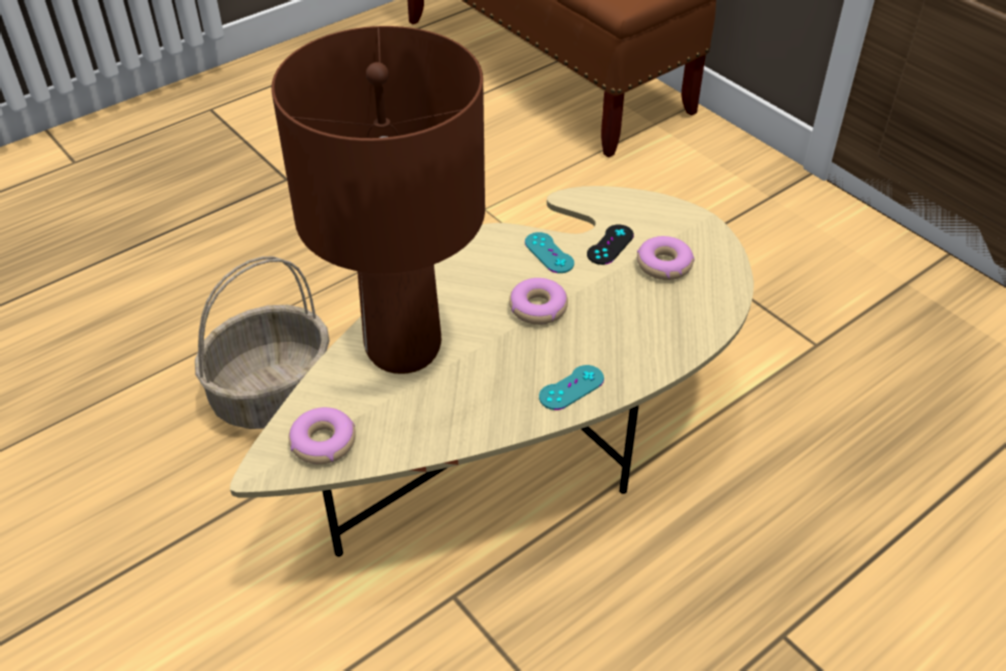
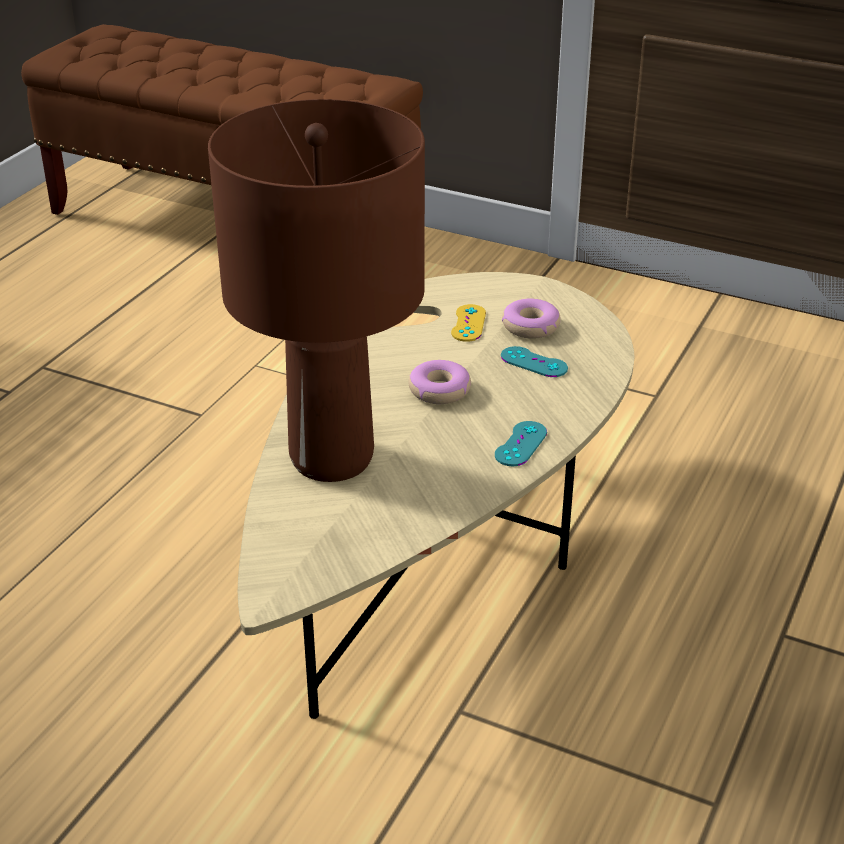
camera: 25 degrees left, 10 degrees down
basket [195,256,330,429] -> none
donut [289,407,356,464] -> none
turquoise game controller [525,232,574,273] -> turquoise game controller moved to [501,346,568,377]
black game controller [587,225,634,265] -> yellow game controller [451,304,486,342]

